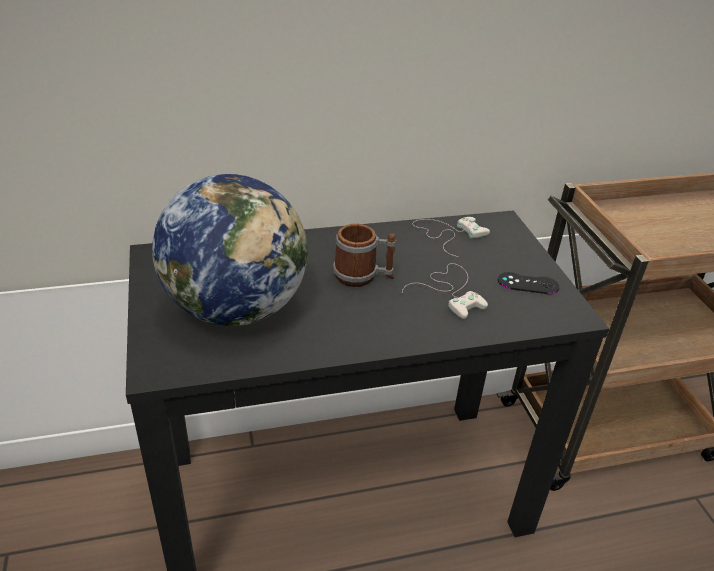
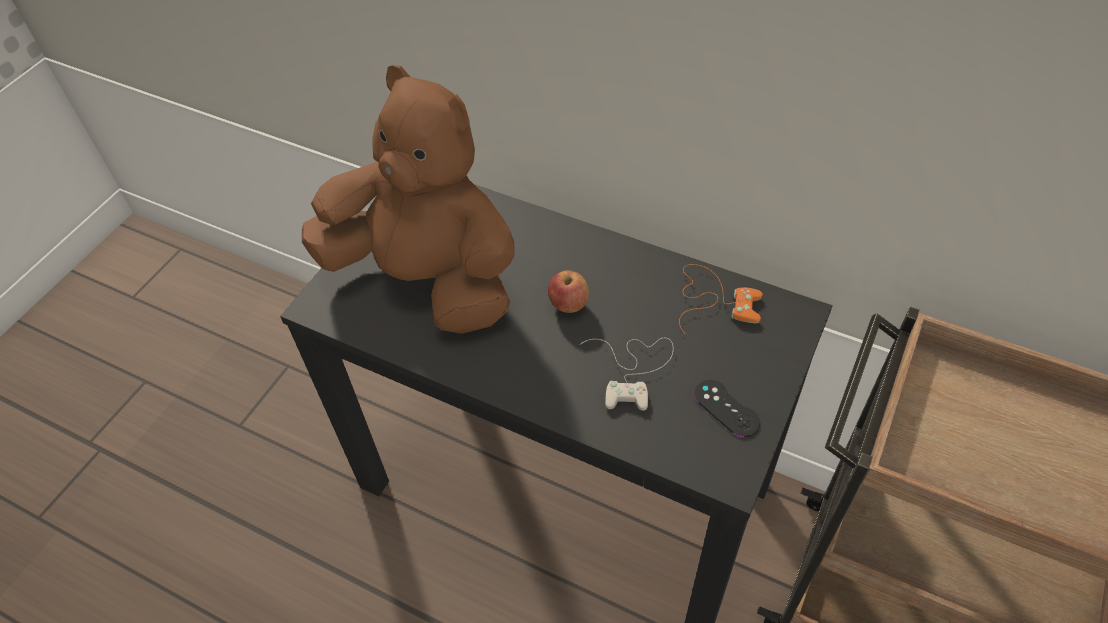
camera: 45 degrees right, 15 degrees up
globe [152,174,308,326] -> brown plush toy [302,65,515,334]
mug [333,224,396,287] -> apple [548,270,589,313]
white game controller [412,217,490,257] -> orange game controller [679,264,763,334]

